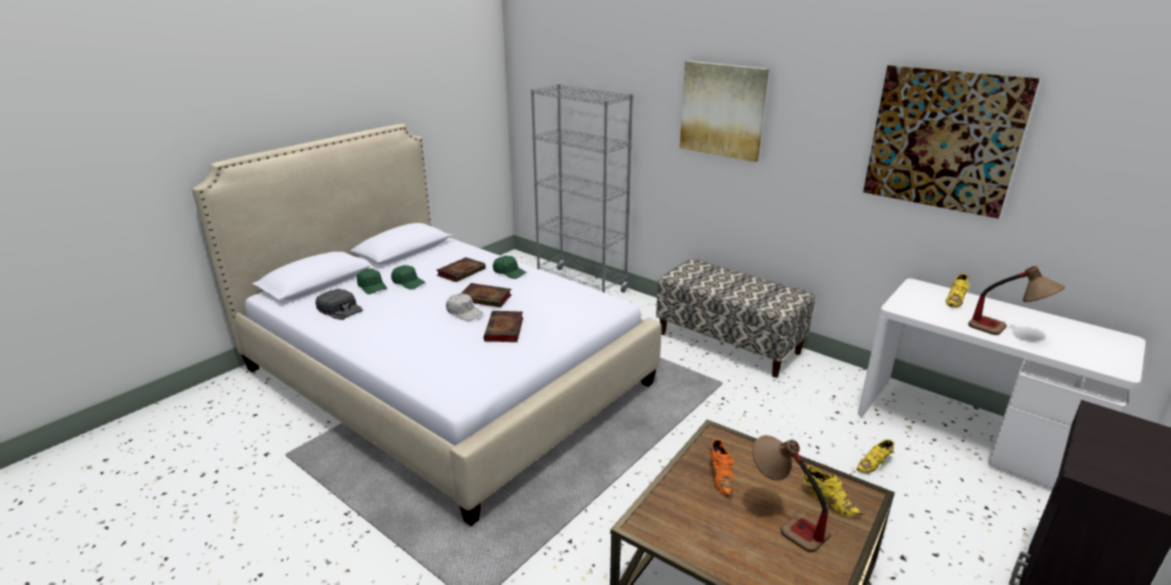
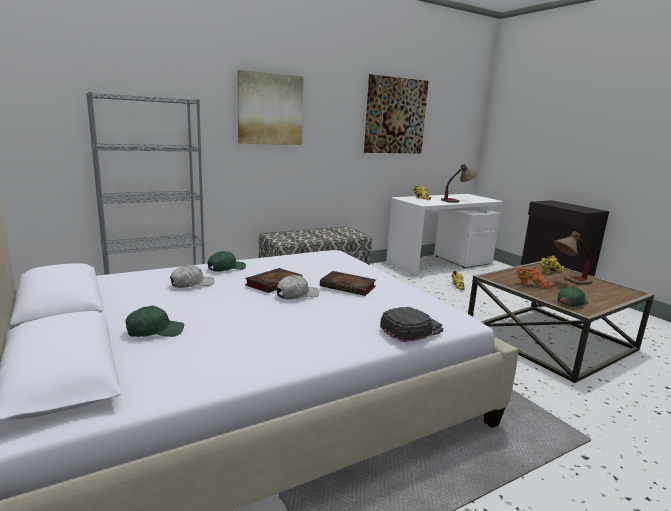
camera: 70 degrees left, 10 degrees down
black cap [315,289,363,320] -> black cap moved to [380,307,443,342]
green cap [391,265,426,290] -> green cap moved to [557,286,588,307]
book [436,257,486,282] -> white cap [170,265,215,288]

